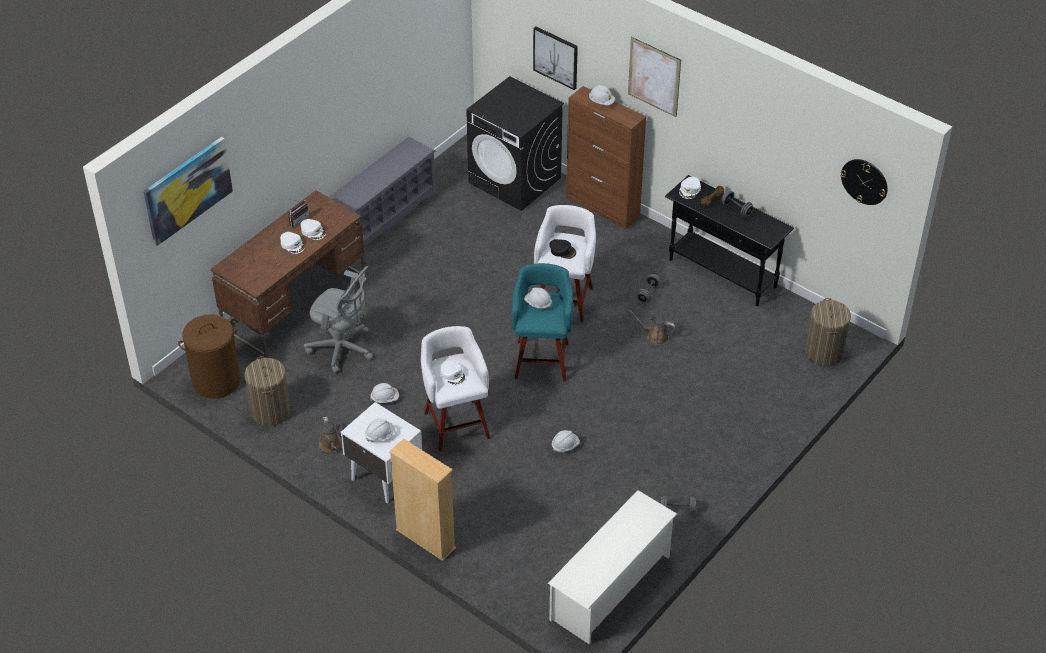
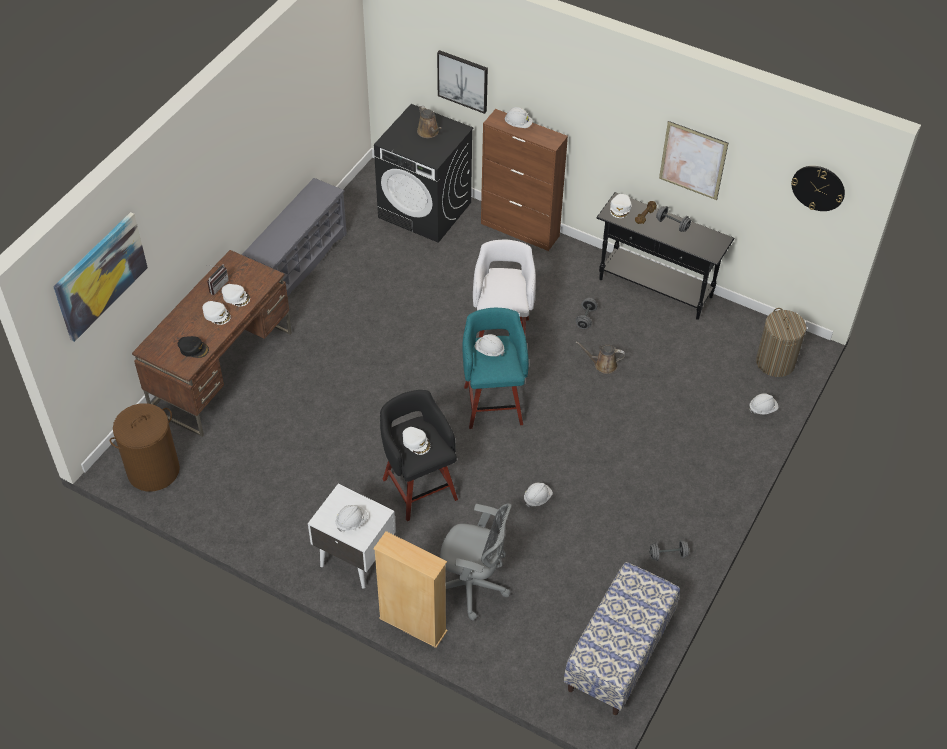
camera: 10 degrees left, 5 degrees up
laundry basket [244,356,291,426] -> none
grey office chair [304,266,373,373] -> grey office chair moved to [440,503,511,621]
brown watering can [319,416,342,452] -> brown watering can moved to [417,105,442,138]
white hard hat [370,383,399,403] -> white hard hat moved to [749,393,778,414]
white stool [421,326,490,451] -> black stool [380,390,458,521]
white shoe rack [548,490,677,644] -> bench [564,562,680,715]
black cap [549,239,576,259] -> black cap moved to [178,336,209,358]
picture [628,37,681,117] -> picture moved to [659,121,728,200]

